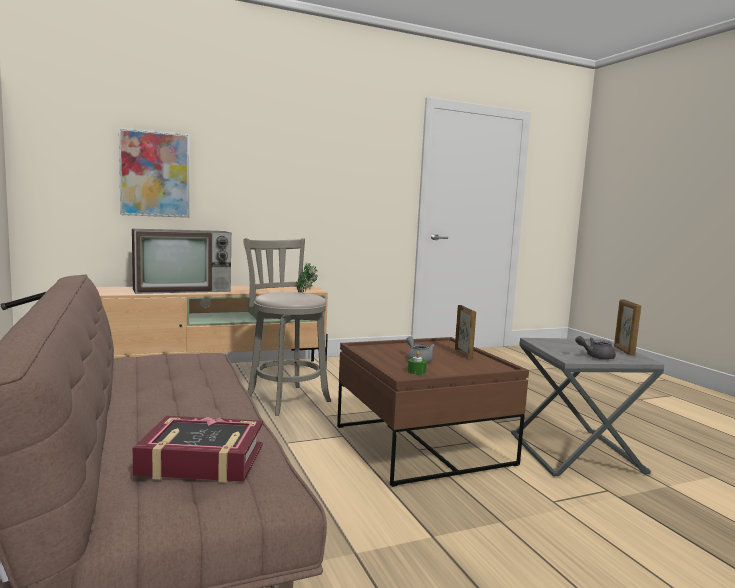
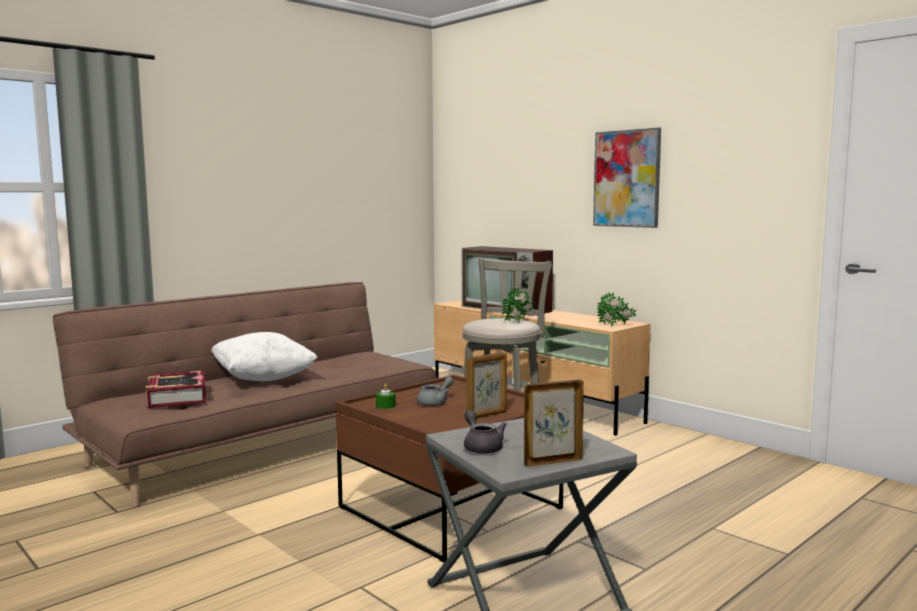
camera: 70 degrees right, 0 degrees up
picture [119,128,190,218] -> picture moved to [593,128,661,228]
none -> white pillow [212,332,318,381]

